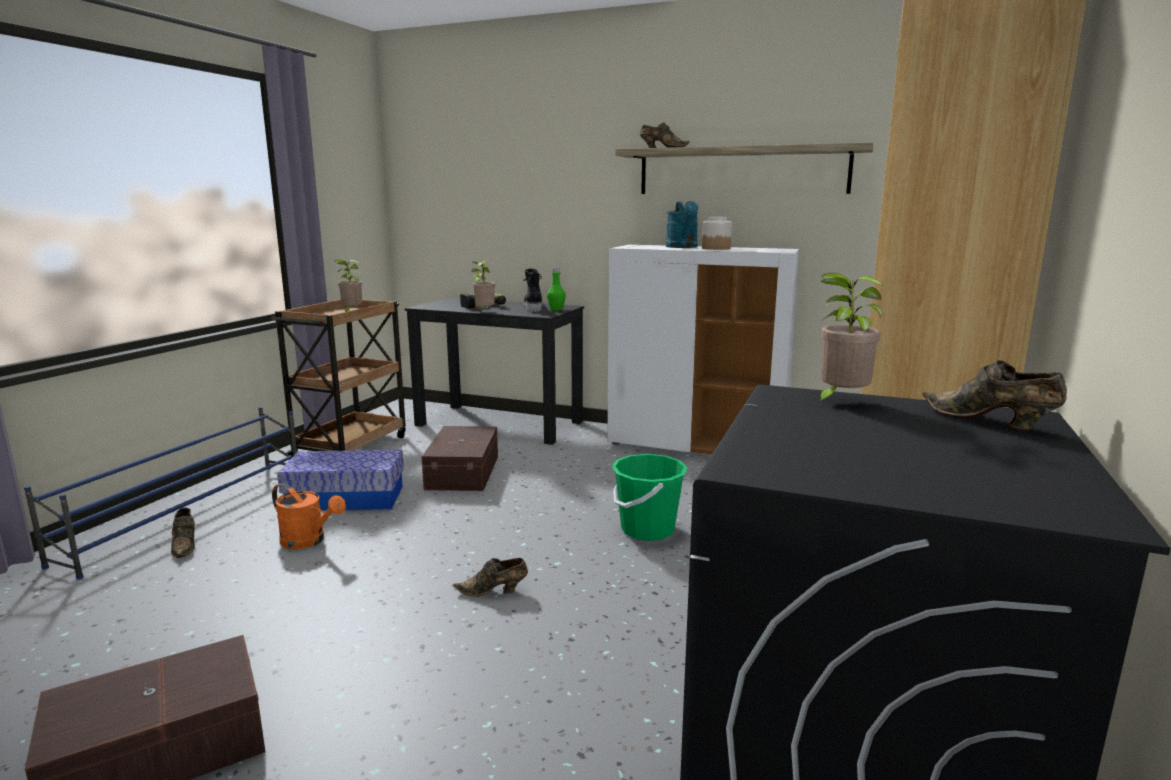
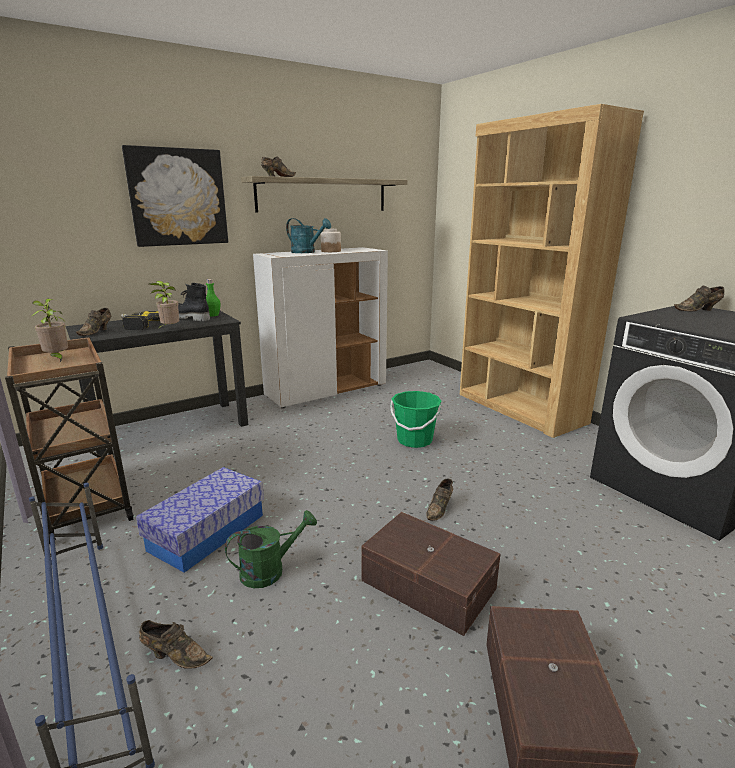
camera: 55 degrees left, 5 degrees up
orange watering can [272,483,346,549] -> green watering can [225,510,317,588]
brown storage box [421,426,498,491] -> brown storage box moved to [361,512,500,636]
potted plant [816,273,883,404] -> none
none -> brown shoe [76,308,111,336]
none -> picture [122,145,228,247]

